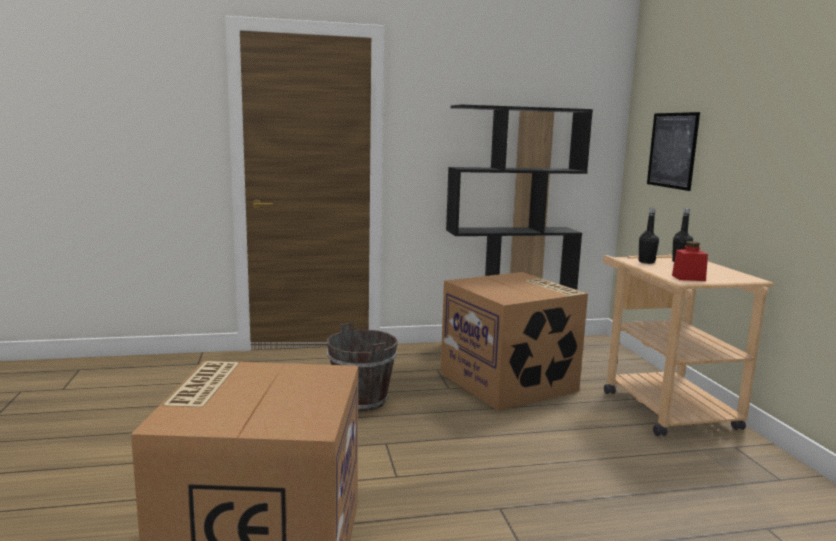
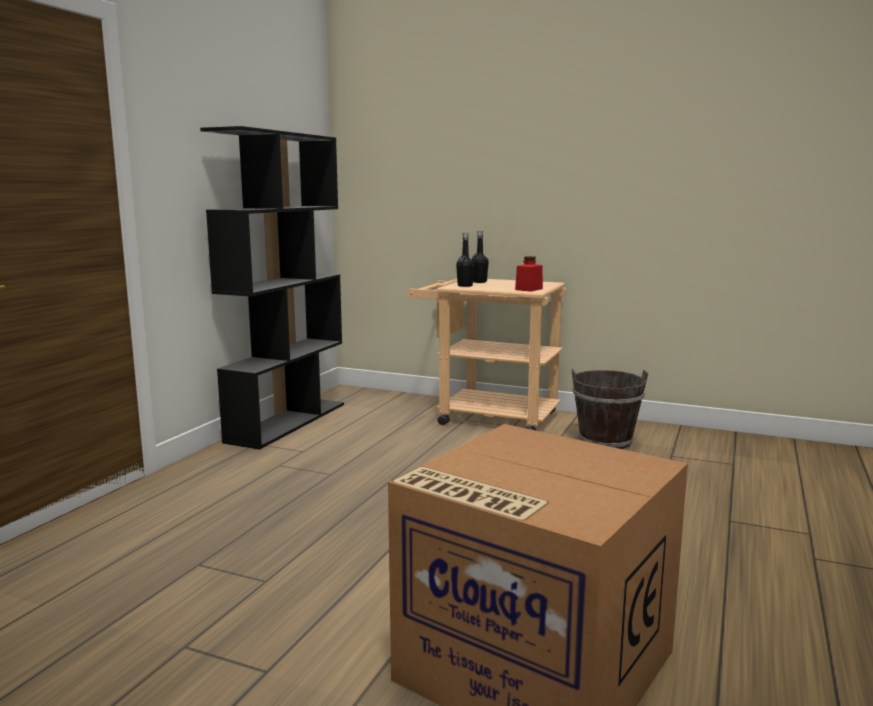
camera: 55 degrees left, 0 degrees up
brown bucket [327,322,398,412] -> brown bucket moved to [571,369,648,449]
cardboard box [441,272,588,411] -> none
picture [647,112,700,191] -> none

